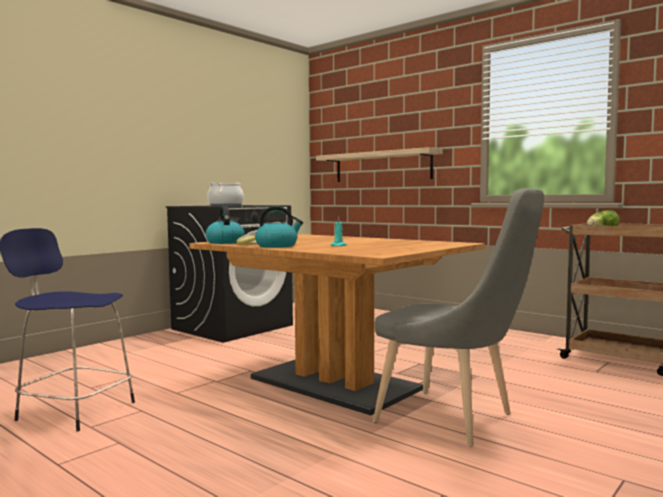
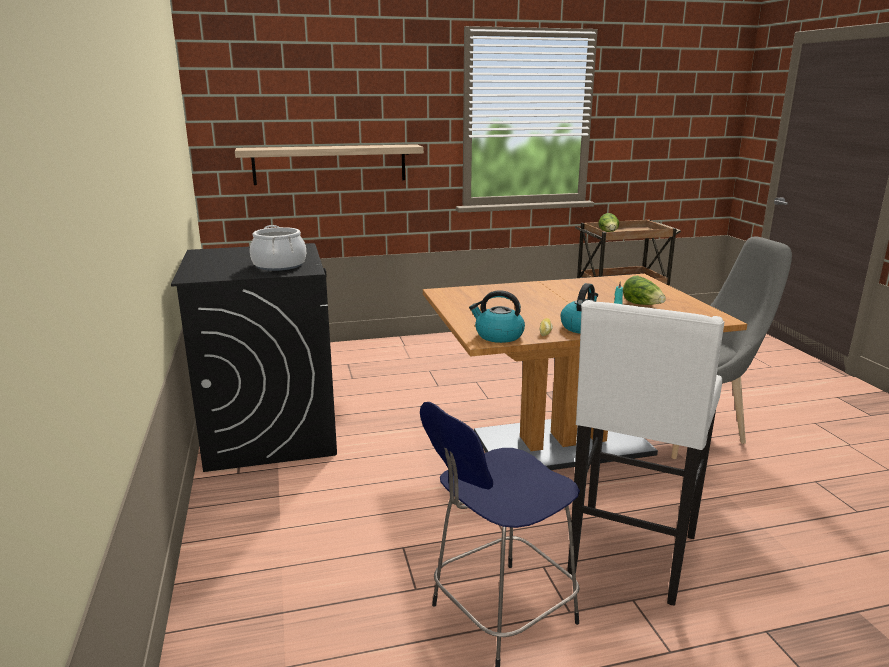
camera: 55 degrees left, 15 degrees up
none -> white stool [567,300,724,606]
none -> lettuce [623,275,666,305]

